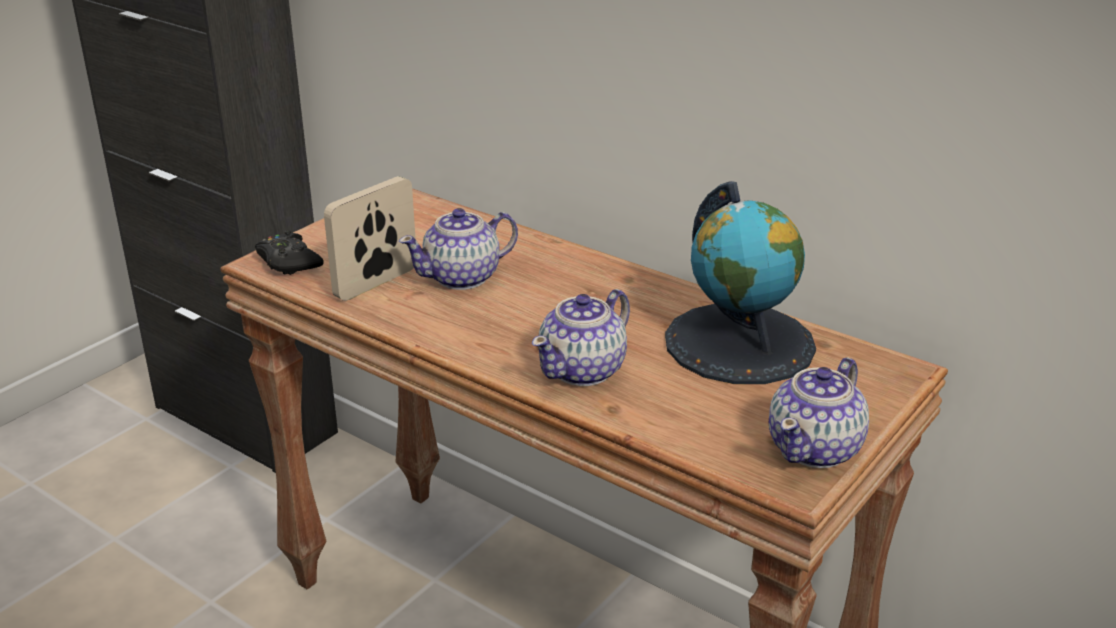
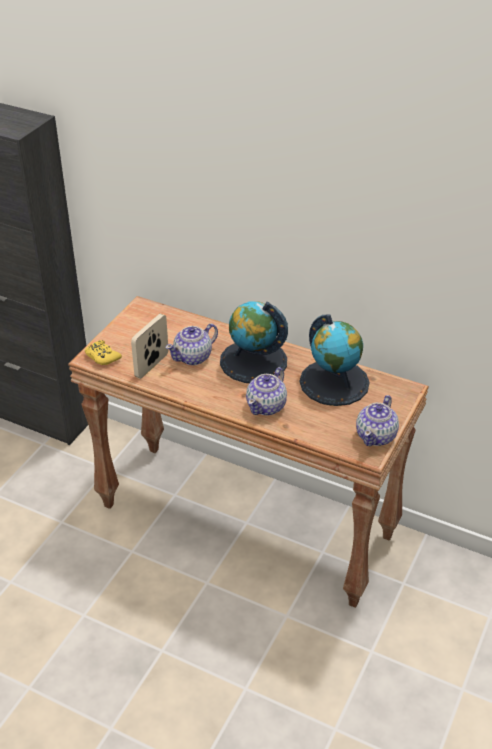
camera: 10 degrees left, 10 degrees up
black game controller [255,230,324,275] -> yellow game controller [85,340,122,365]
none -> globe [220,301,288,383]

